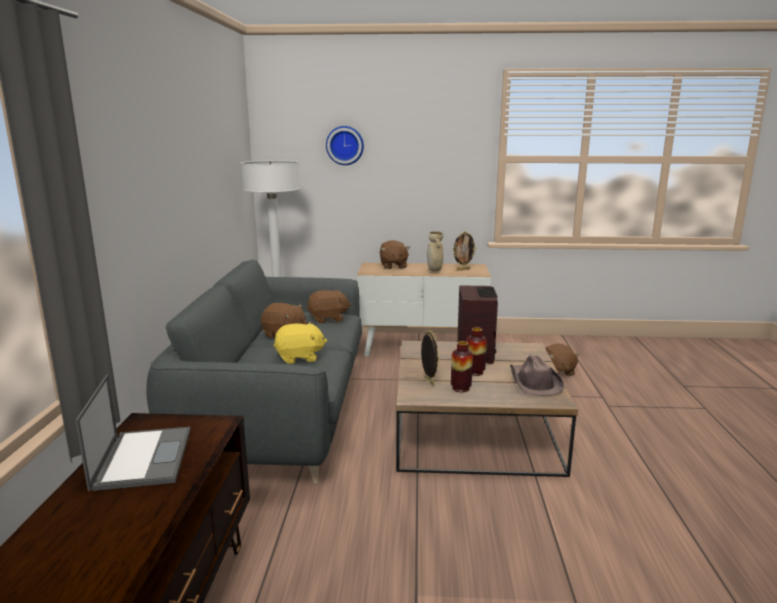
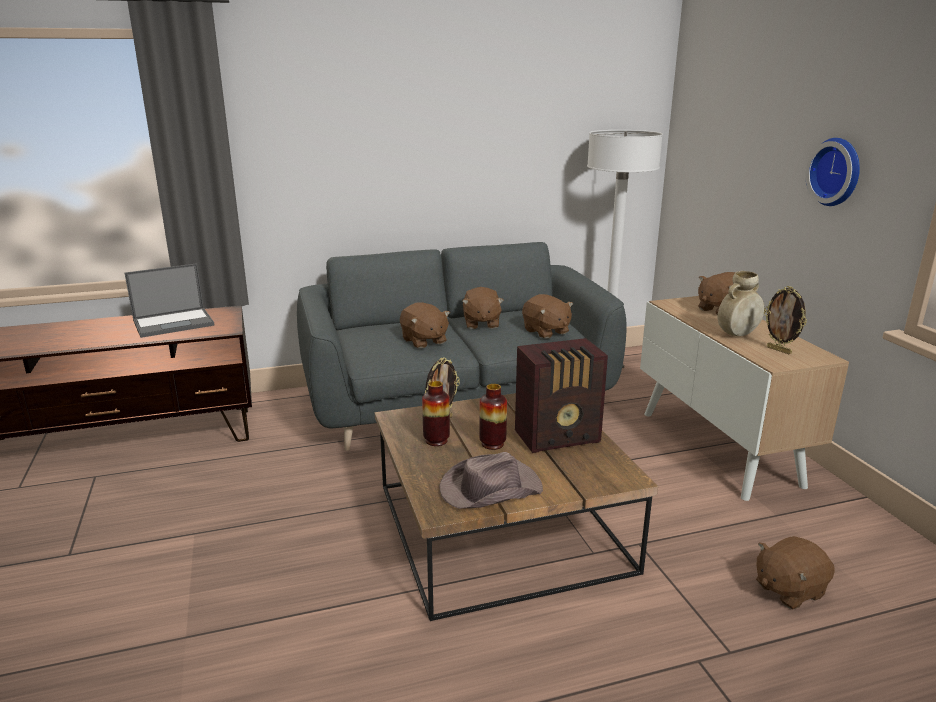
camera: 70 degrees right, 5 degrees up
yellow plush toy [274,322,327,364] -> brown plush toy [400,302,450,349]
wall clock [326,126,364,165] -> wall clock moved to [805,138,860,206]

